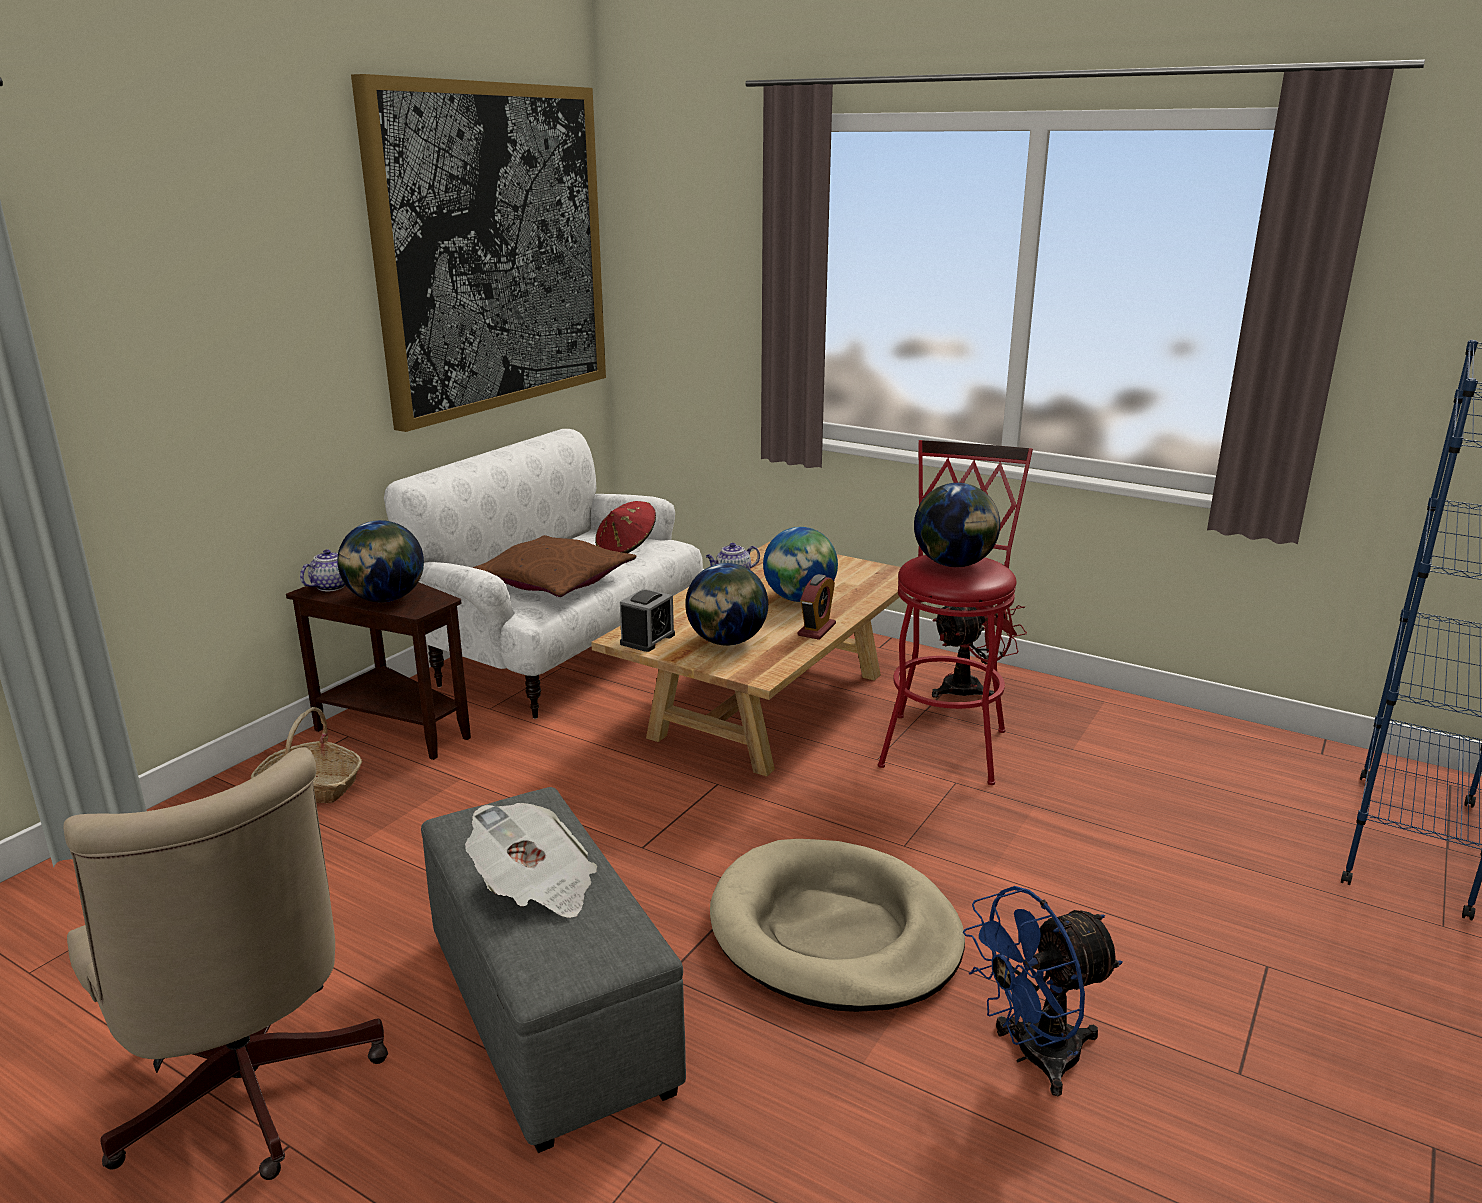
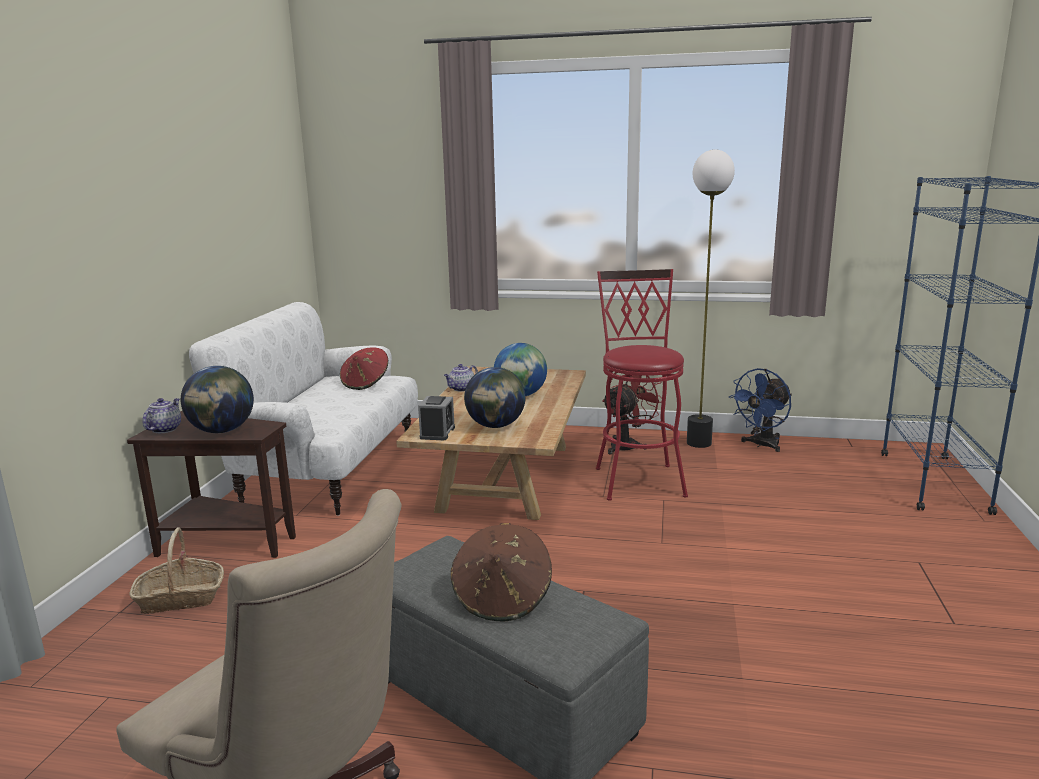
camera: 20 degrees left, 5 degrees down
picture [351,74,606,432] -> none
newspaper [465,803,597,918] -> brown hat [451,523,552,622]
brown pillow [472,535,636,597] -> none
beige dog bed [710,839,965,1012] -> none
alarm clock [797,574,836,640] -> none
globe [914,483,1000,567] -> none
blue fan [963,886,1123,1096] -> blue fan moved to [729,368,792,452]
none -> floor lamp [687,149,735,448]

